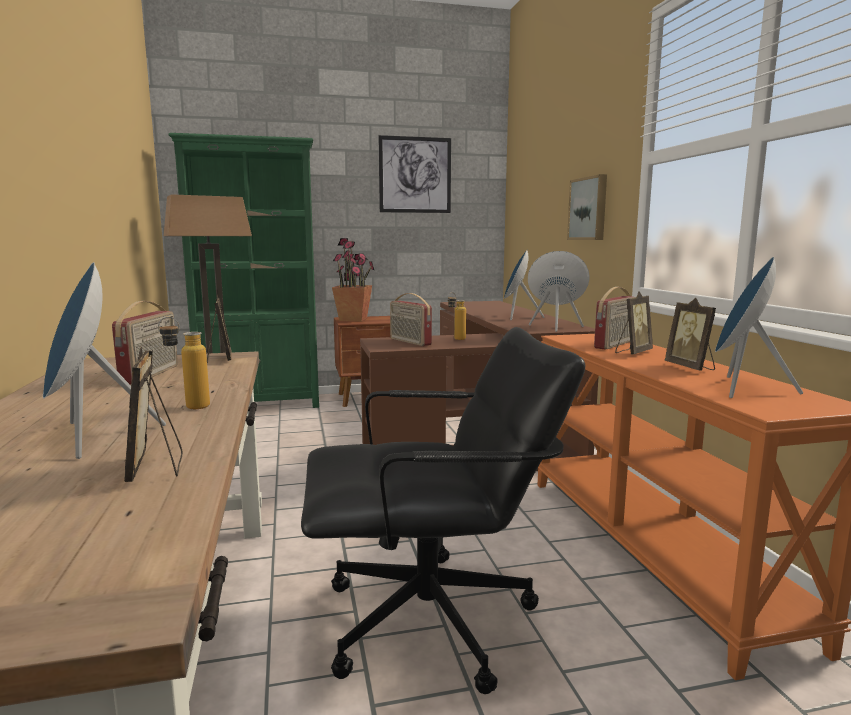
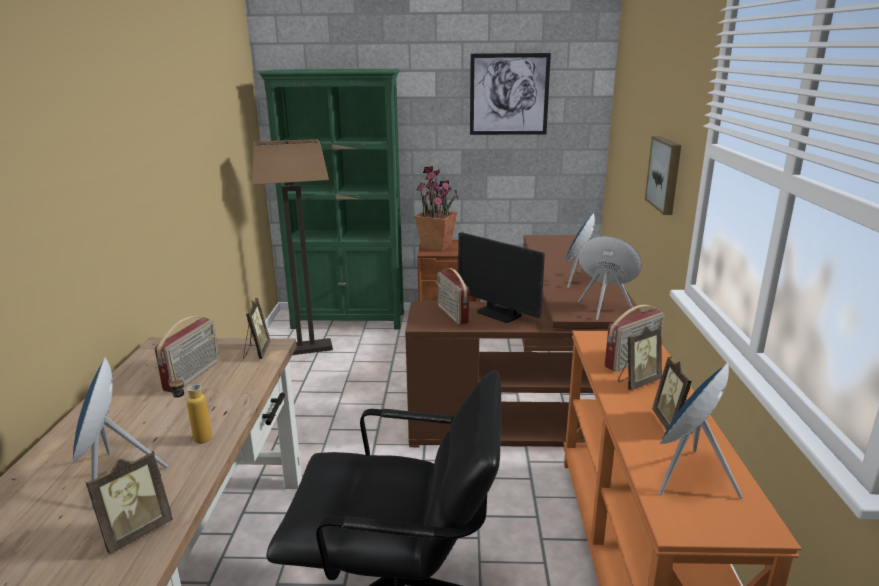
camera: 15 degrees right, 10 degrees up
picture frame [124,346,183,482] -> picture frame turned 135 degrees counterclockwise [86,451,173,555]
bottle [448,292,466,340] -> monitor [458,232,545,323]

